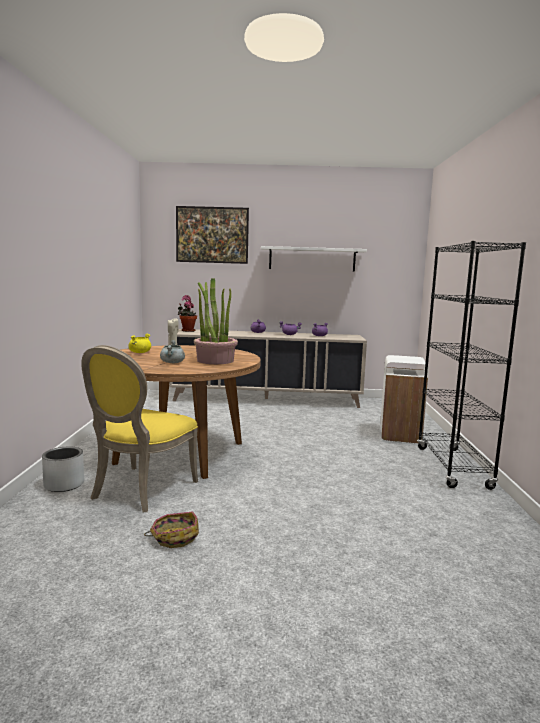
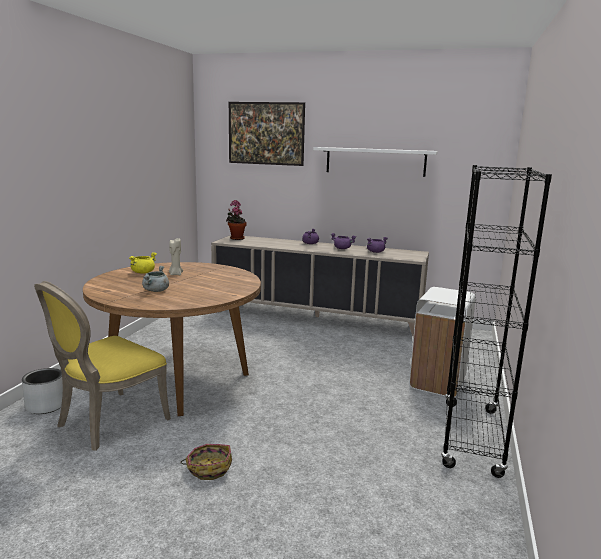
camera: 15 degrees right, 5 degrees up
basket [144,511,199,548] -> basket moved to [180,444,232,480]
potted plant [194,278,238,364] -> none

